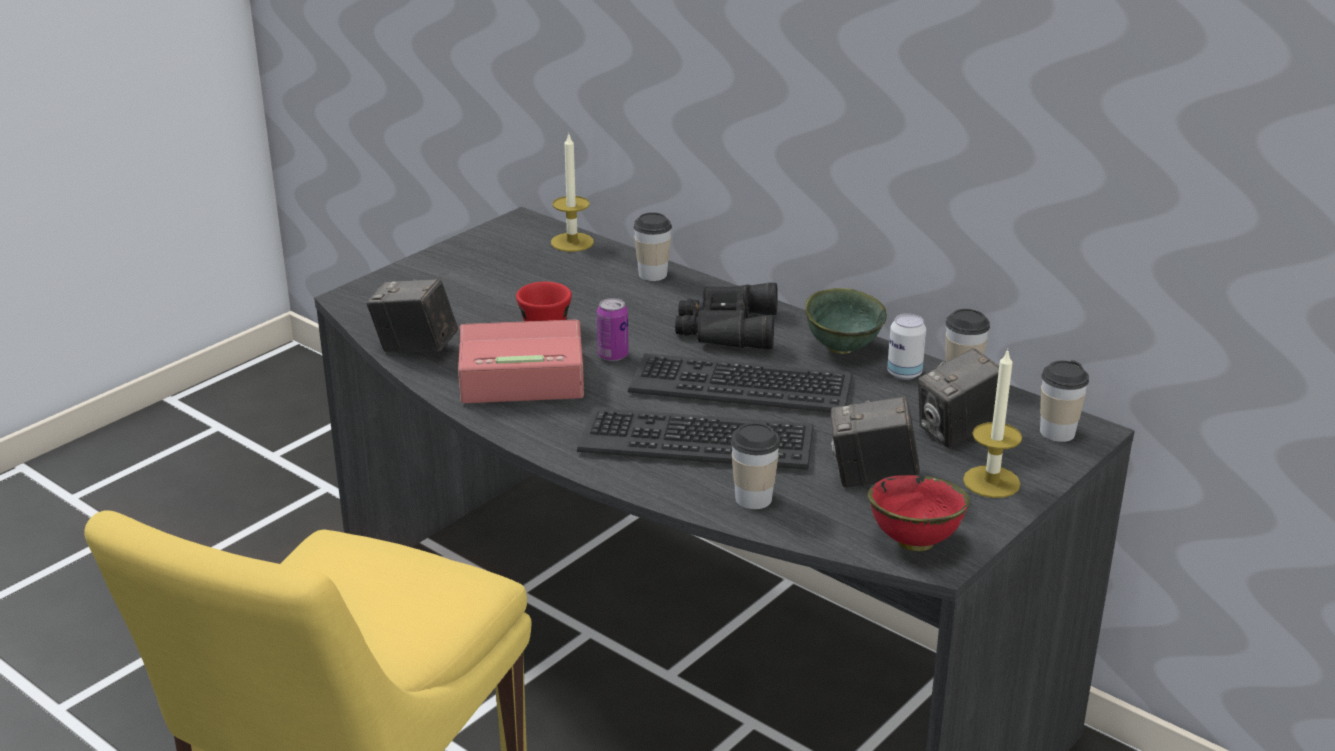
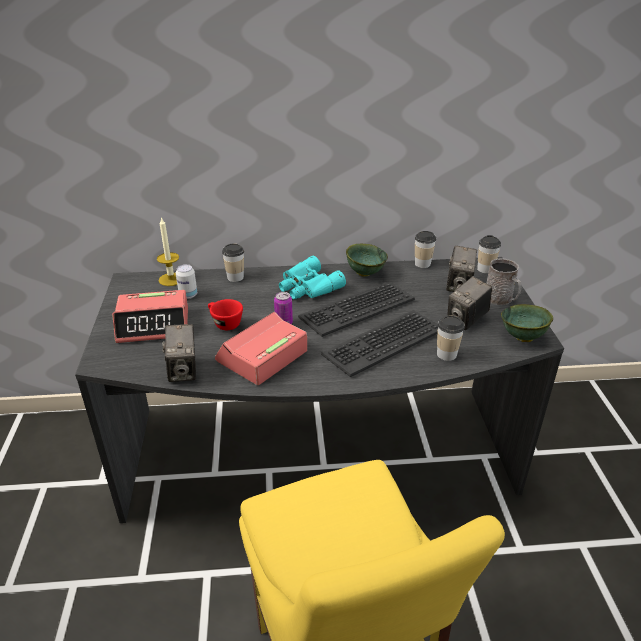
camera: 45 degrees left, 5 degrees up
camera [367,278,458,352] -> camera turned 75 degrees counterclockwise [162,324,196,382]
black binoculars [675,282,778,349] -> turquoise binoculars [279,256,346,299]
red bowl [868,475,970,551] -> green bowl [501,304,553,342]
can [887,313,926,380] -> can moved to [176,264,197,299]
candle [963,349,1022,498] -> grey mug [487,259,522,305]
none -> alarm clock [112,290,188,343]

